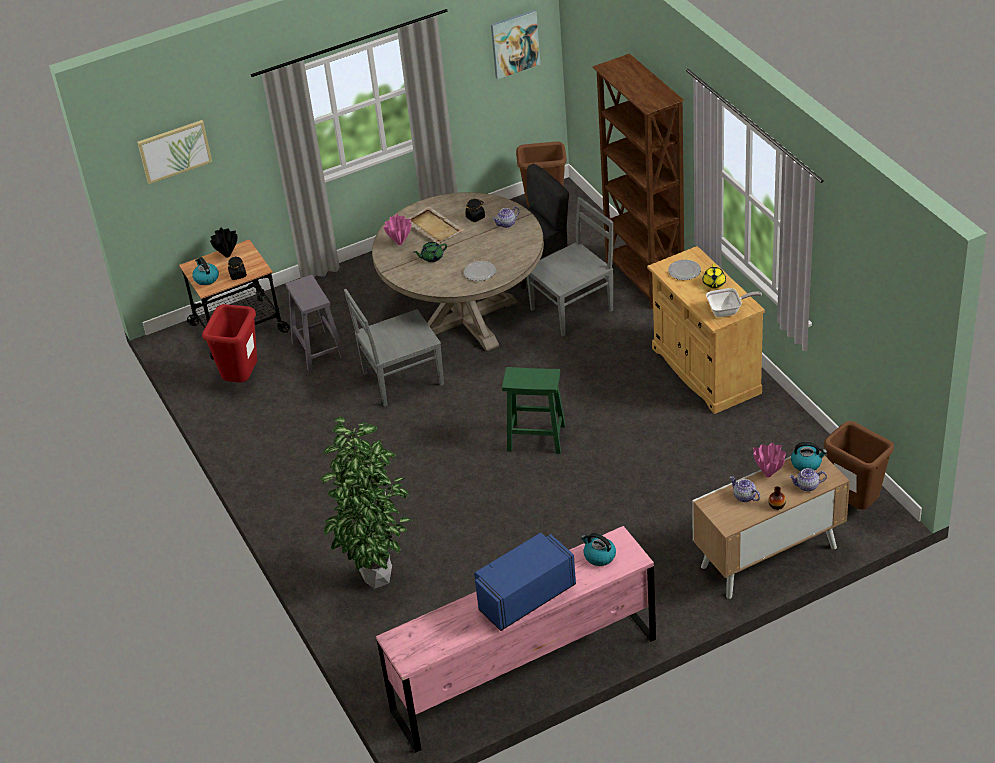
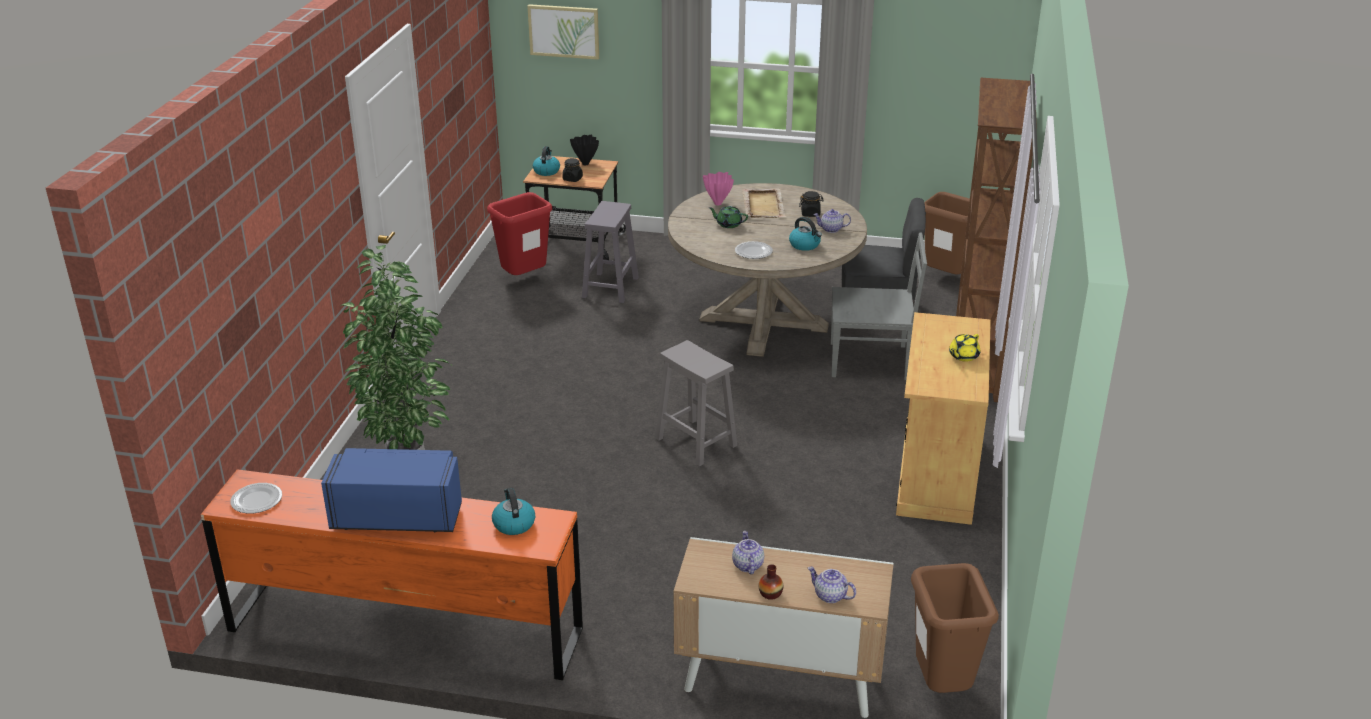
camera: 35 degrees right, 10 degrees down
grey chair [344,289,444,406] -> none
pink dresser [376,526,656,753] -> orange dresser [201,469,583,680]
picture [491,10,540,79] -> none
green stool [502,367,565,454] -> grey stool [655,340,737,466]
plate [668,260,701,280] -> plate moved to [230,483,282,514]
frying pan [706,288,762,317] -> none
pink vase [753,442,786,477] -> none
kettle [791,442,827,471] -> kettle moved to [789,217,822,251]

